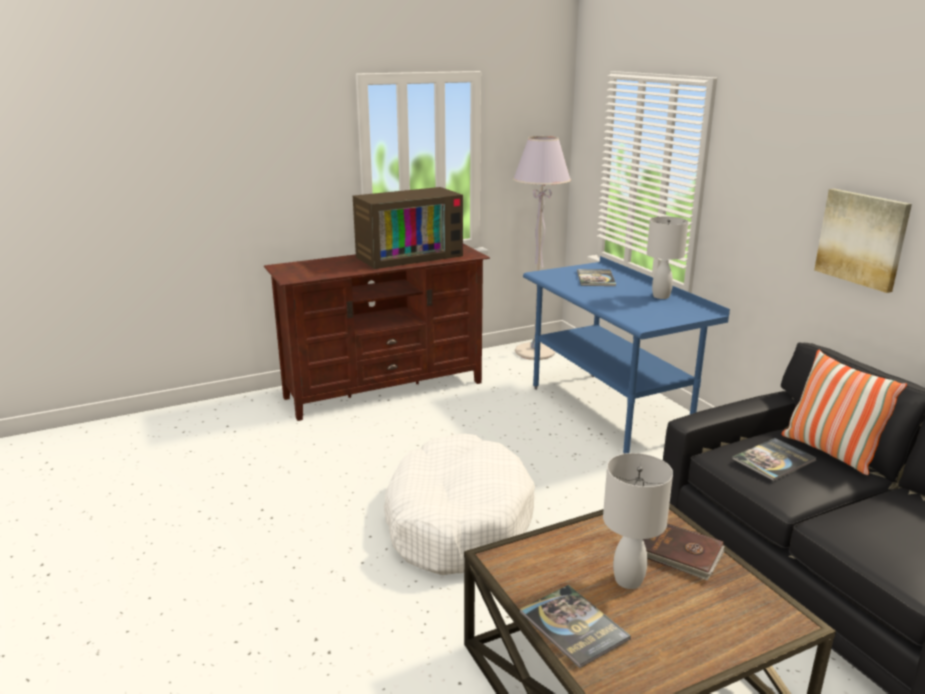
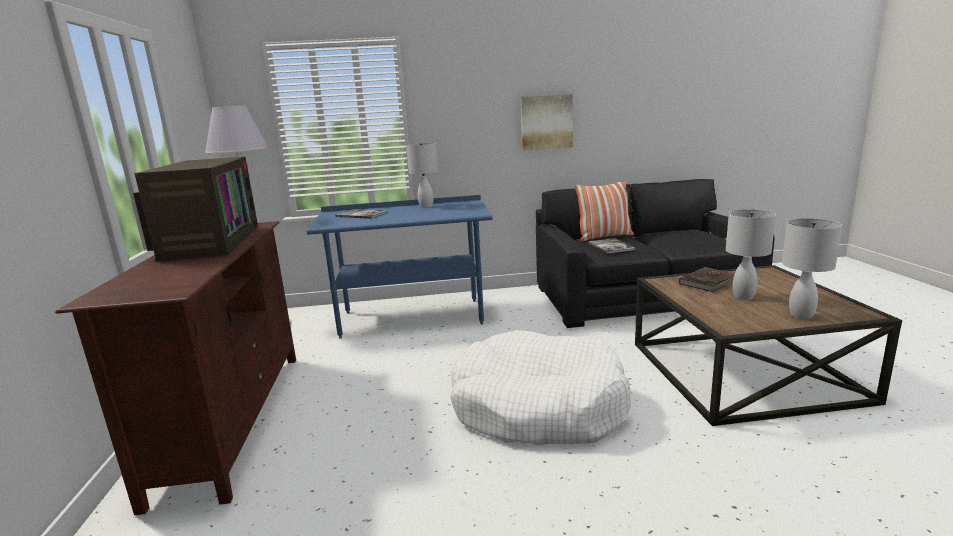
camera: 70 degrees left, 5 degrees down
book [520,585,631,668] -> white table lamp [782,218,842,319]

